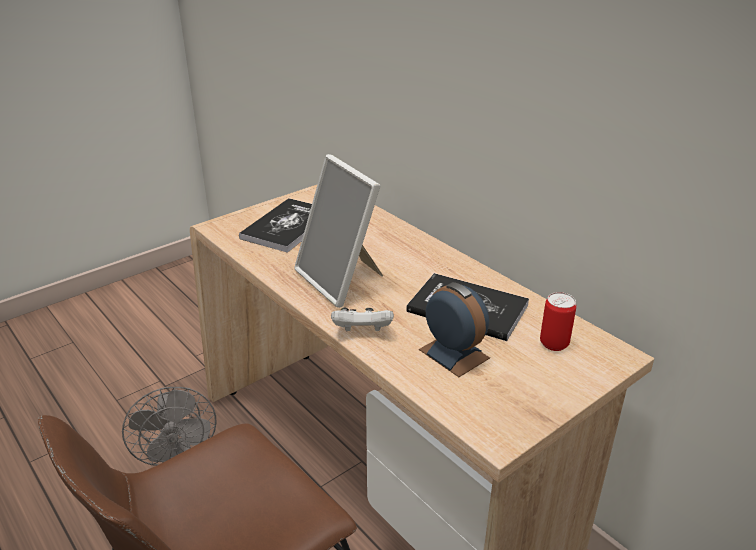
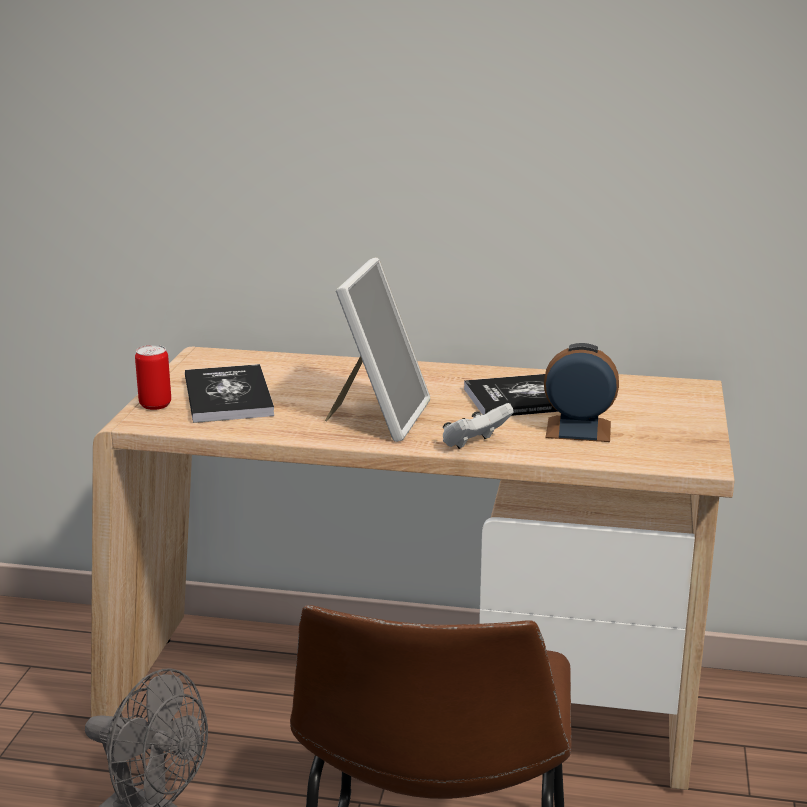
camera: 40 degrees left, 10 degrees down
picture frame [294,154,383,308] -> picture frame turned 90 degrees counterclockwise [325,258,430,442]
can [540,292,576,351] -> can moved to [135,345,171,410]

